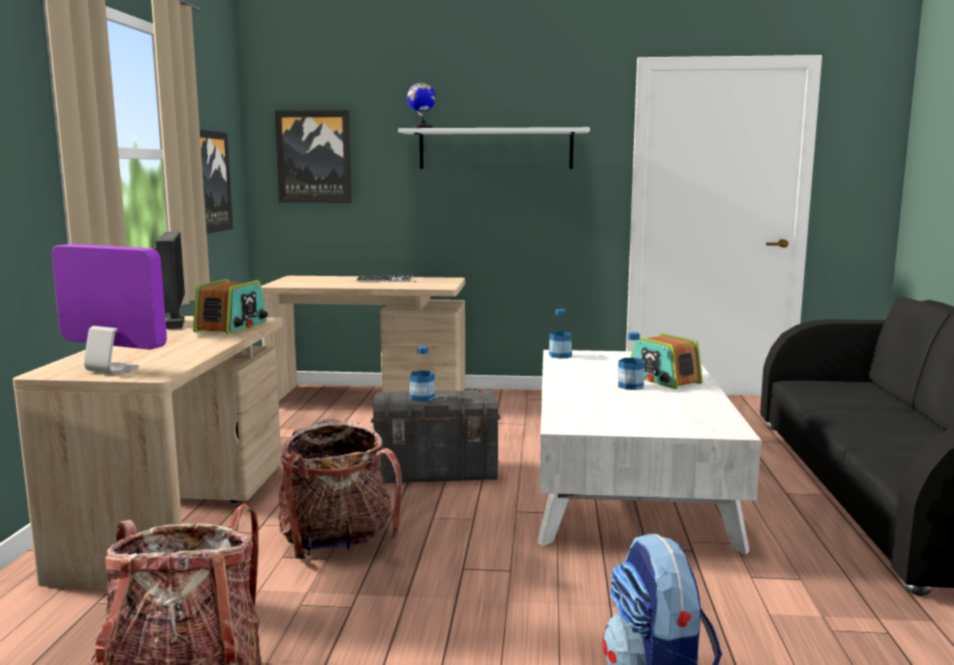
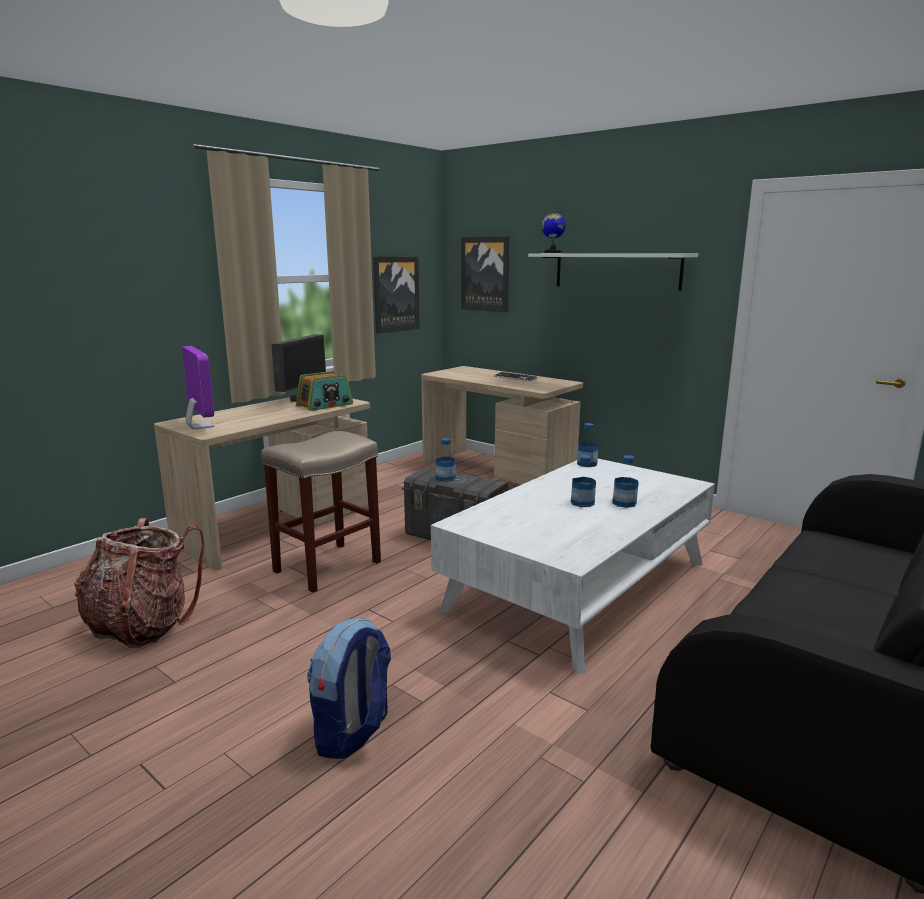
camera: 35 degrees right, 5 degrees up
backpack [278,419,402,559] -> beige stool [261,431,381,593]
radio [630,333,703,389] -> bottle [613,455,639,508]

